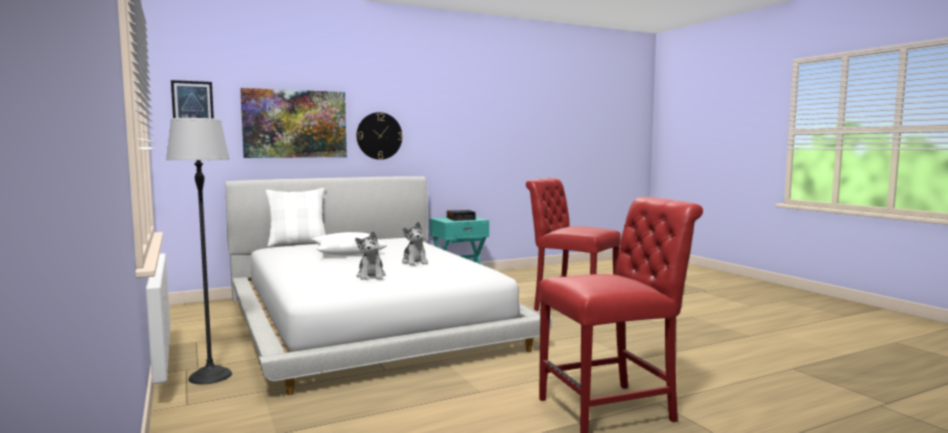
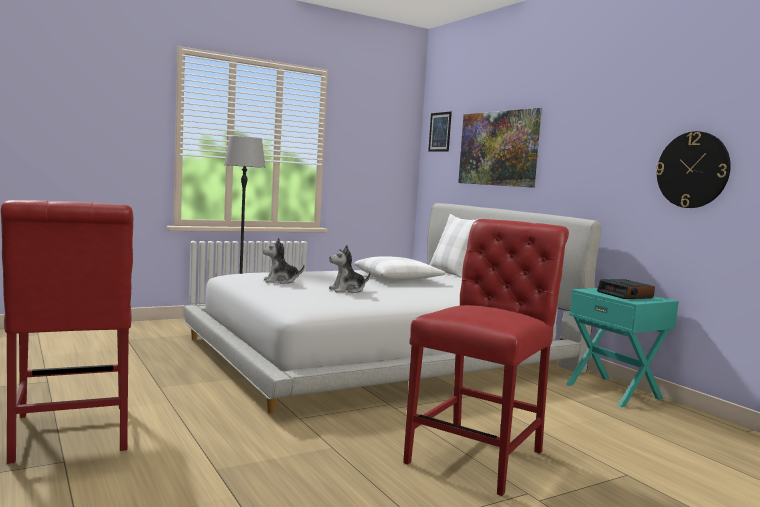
camera: 85 degrees right, 0 degrees up
wall clock [357,112,403,160] -> wall clock moved to [656,131,731,208]

